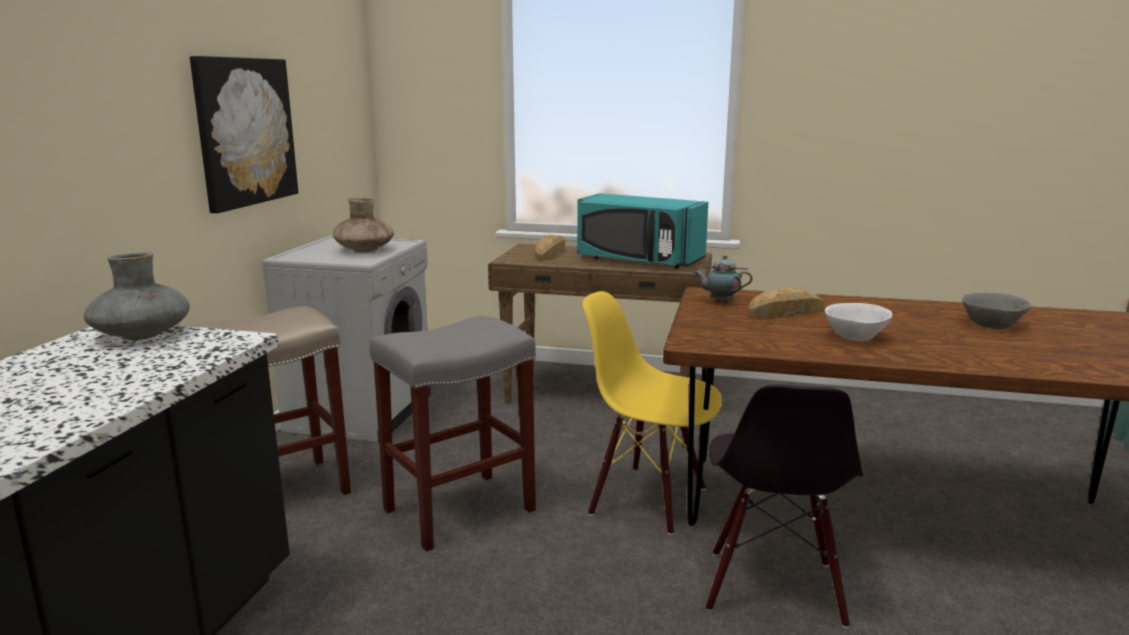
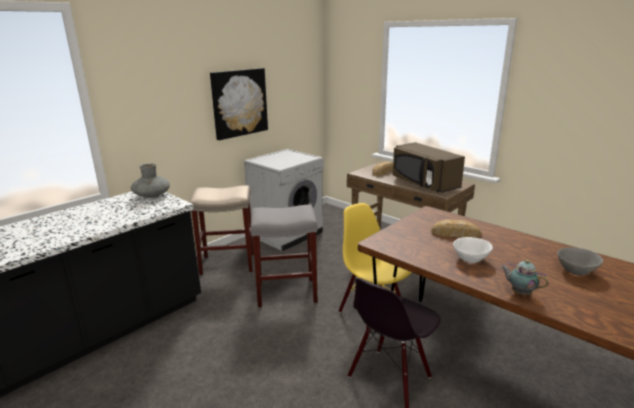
camera: 30 degrees right, 5 degrees up
brown vase [333,197,394,252] -> none
turquoise microwave [577,193,708,269] -> brown microwave [393,142,465,193]
teapot [693,255,752,303] -> teapot moved to [501,260,549,295]

